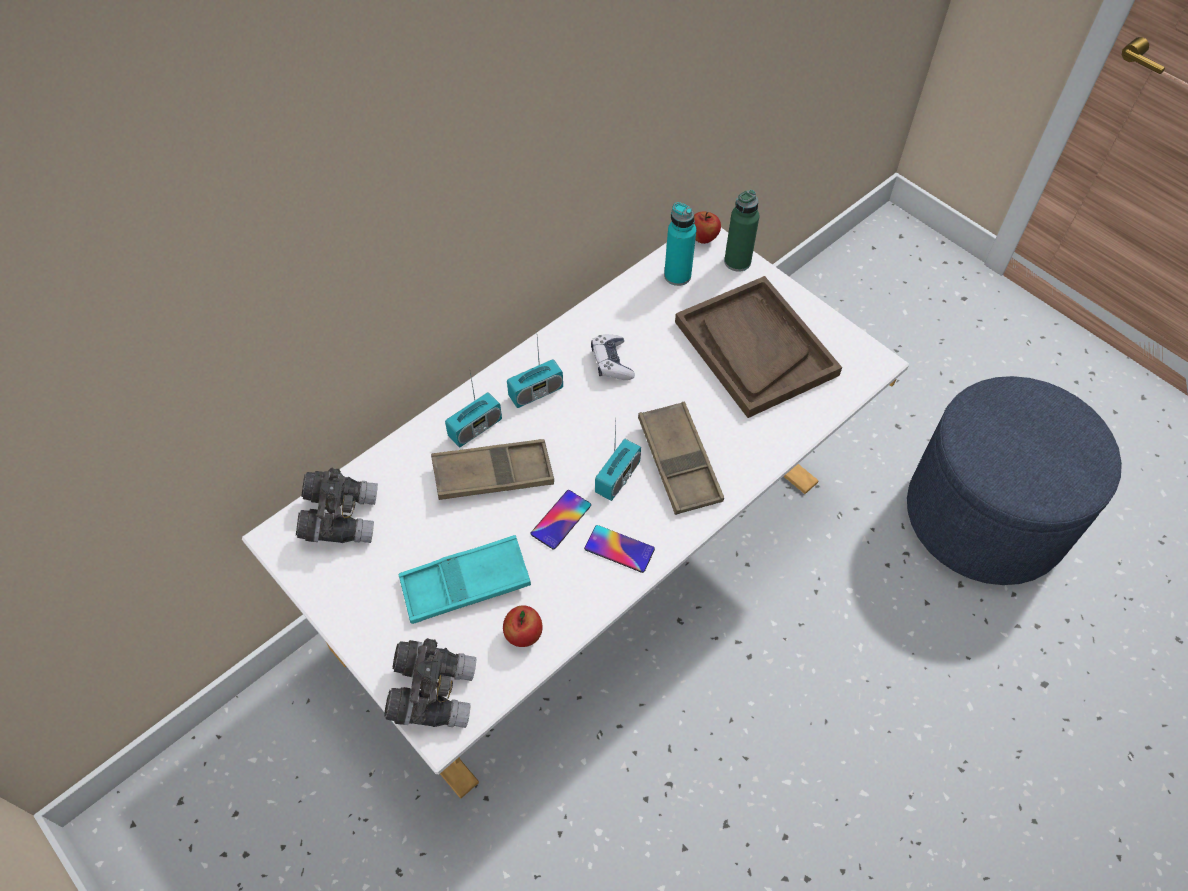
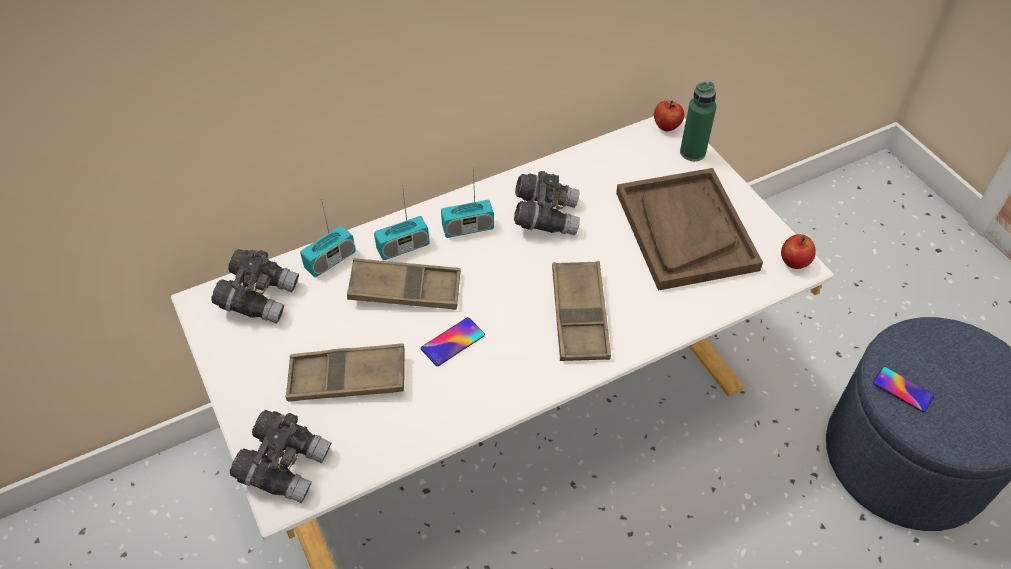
camera: 15 degrees right, 5 degrees down
turquoise tray [399,535,531,624] -> brown tray [286,343,405,402]
apple [503,605,543,647] -> apple moved to [781,234,816,269]
phone [584,525,655,573] -> phone moved to [873,367,935,412]
game controller [591,334,635,380] -> grey binoculars [514,171,580,235]
radio [595,423,641,501] -> radio moved to [300,199,356,278]
turquoise bottle [664,202,696,286] -> none

